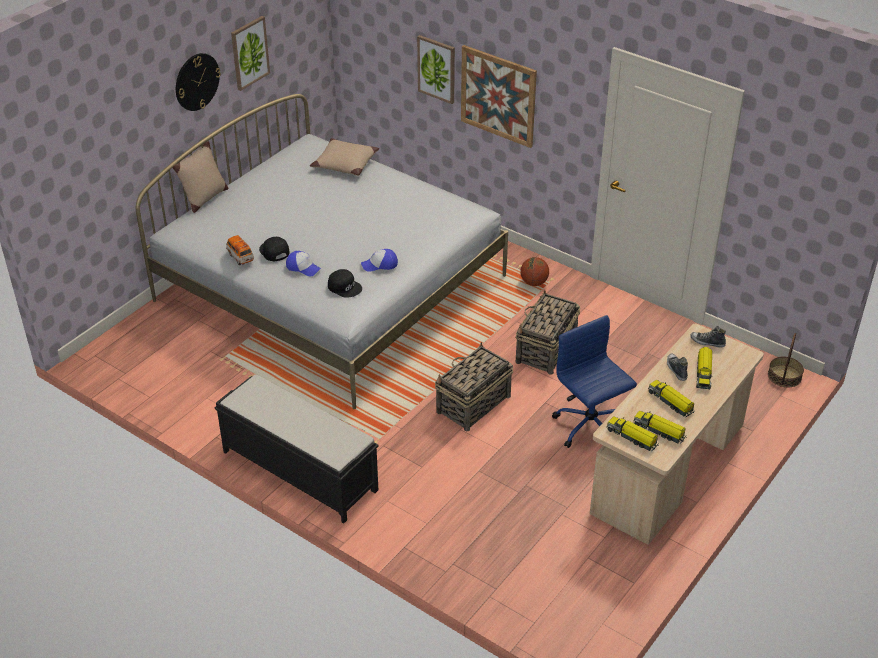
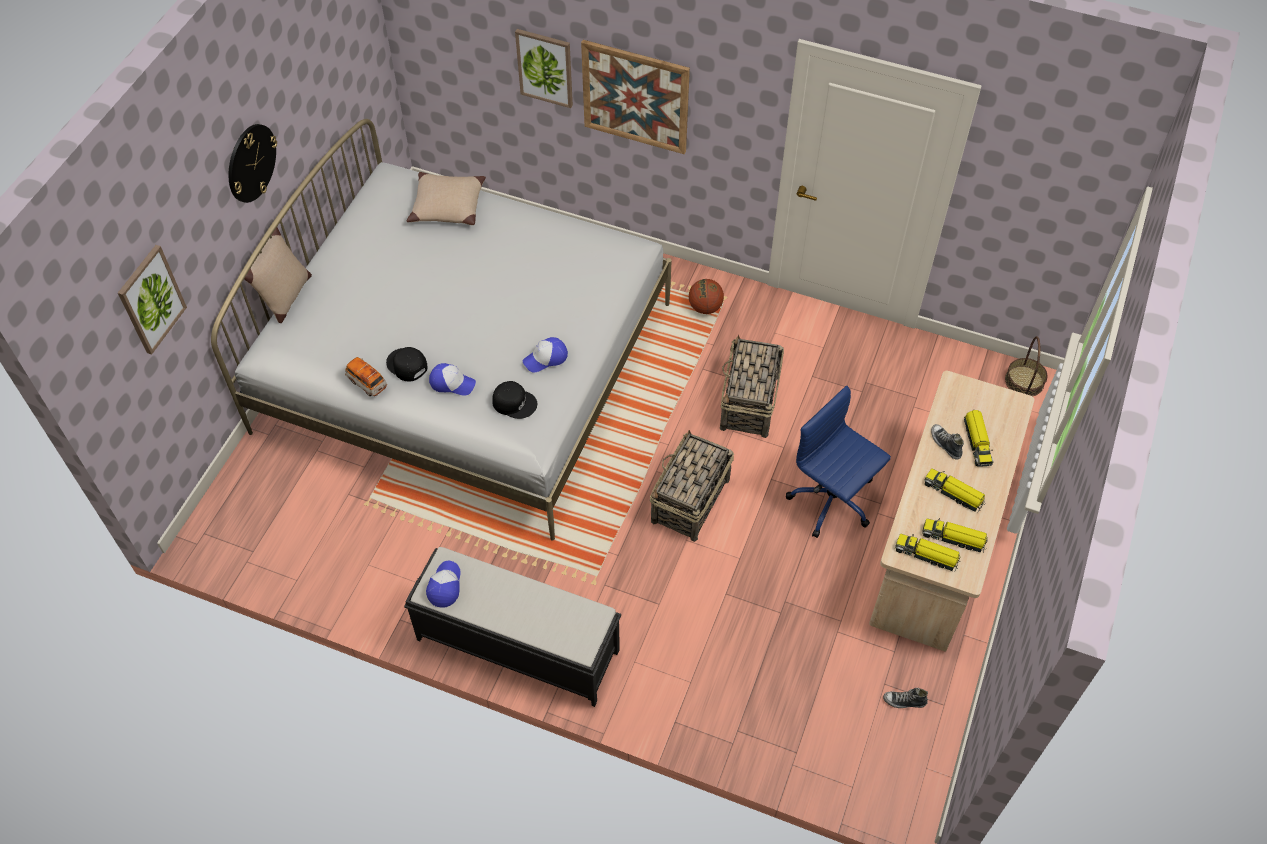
camera: 15 degrees left, 15 degrees up
picture [231,16,270,91] -> picture moved to [118,245,187,355]
shoe [690,326,726,348] -> shoe moved to [883,688,928,708]
none -> cap [426,561,460,608]

